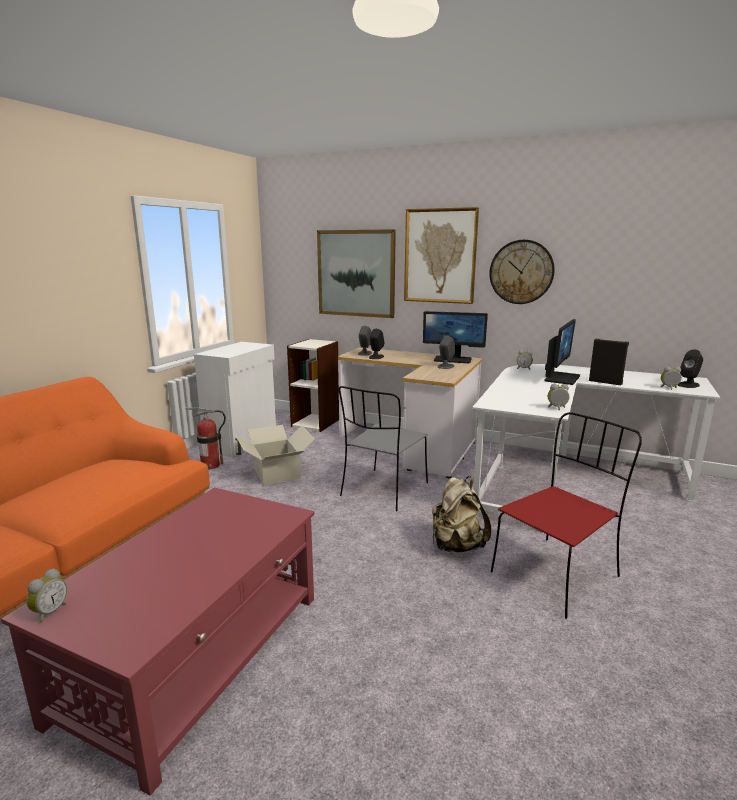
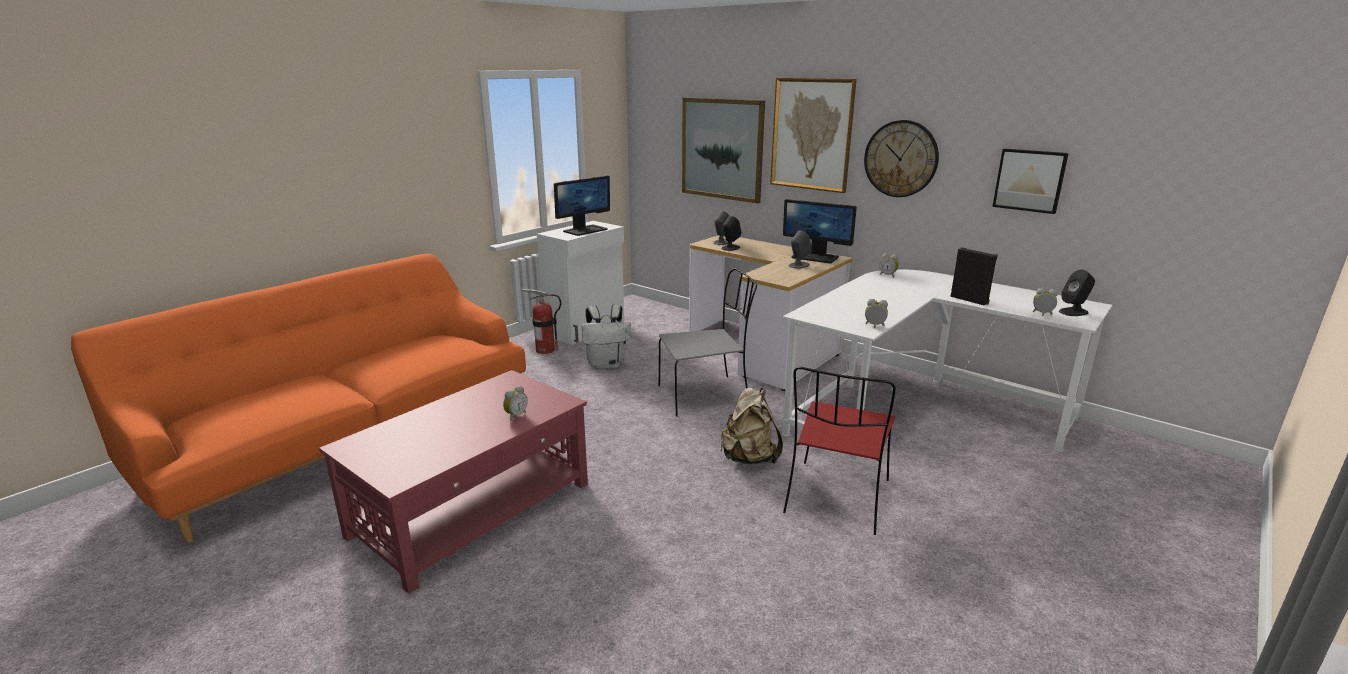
camera: 15 degrees right, 5 degrees up
alarm clock [26,568,67,623] -> alarm clock moved to [503,385,528,421]
cardboard box [235,425,315,485] -> white backpack [582,304,631,369]
bookcase [287,339,339,432] -> none
grey chair [339,386,428,511] -> grey chair turned 150 degrees counterclockwise [659,268,757,417]
red chair [491,412,642,619] -> red chair turned 135 degrees clockwise [783,367,896,535]
monitor [545,319,580,385] -> monitor moved to [554,176,610,236]
none -> picture [992,149,1069,214]

